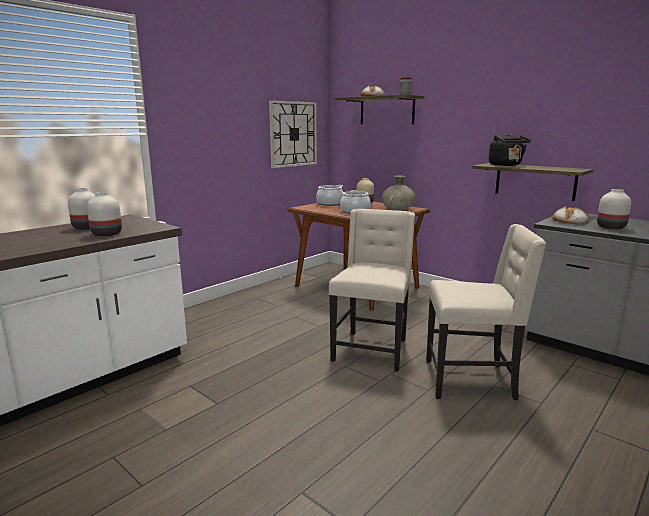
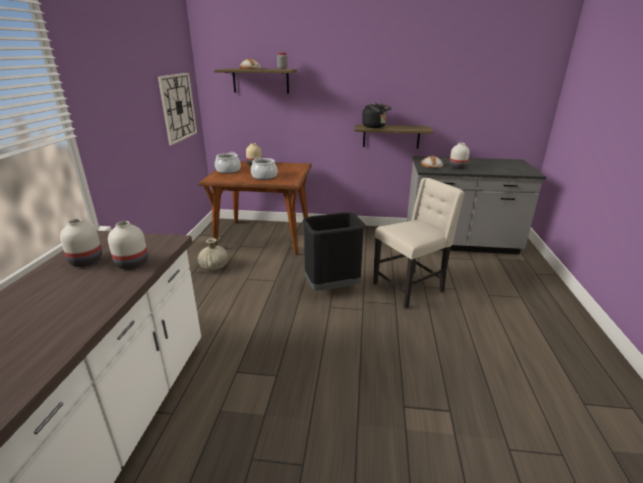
camera: 35 degrees left, 10 degrees up
beige chair [329,209,415,372] -> black trash can [302,212,365,291]
beige vase [382,175,416,211] -> beige vase moved to [197,238,229,270]

